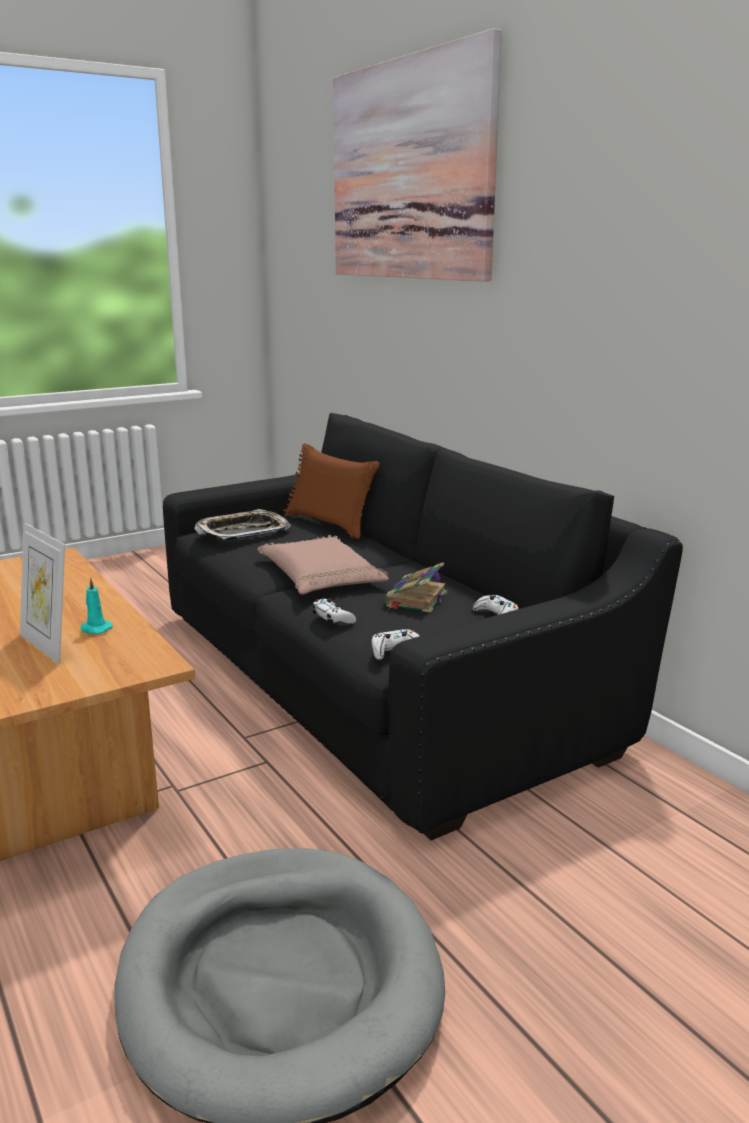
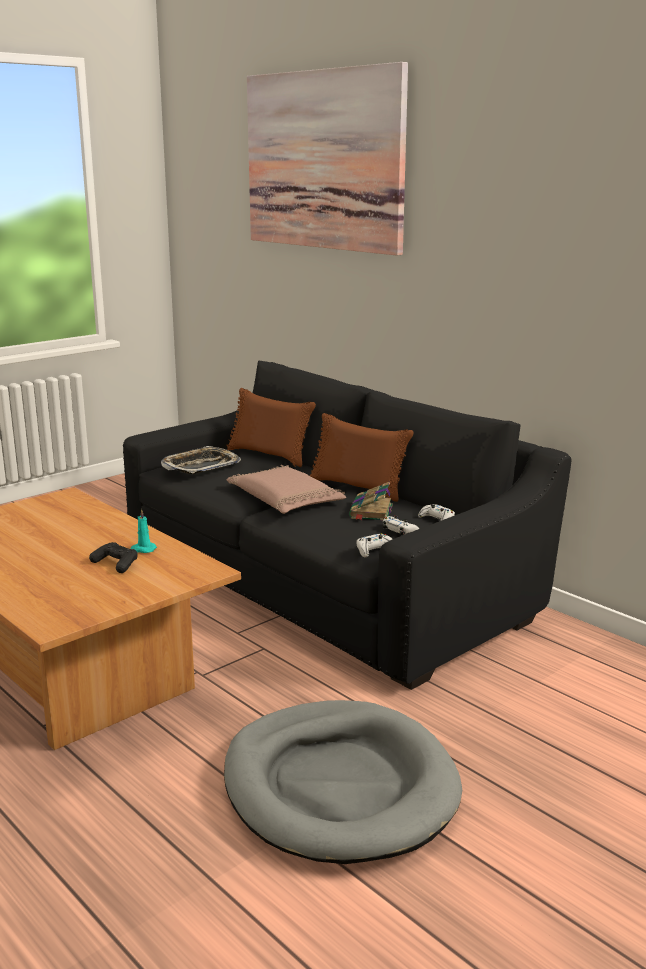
camera: 10 degrees left, 0 degrees up
picture frame [20,523,65,665] -> black game controller [89,542,138,573]
white game controller [313,599,356,624] -> white game controller moved to [383,516,420,535]
none -> brown pillow [310,413,414,502]

